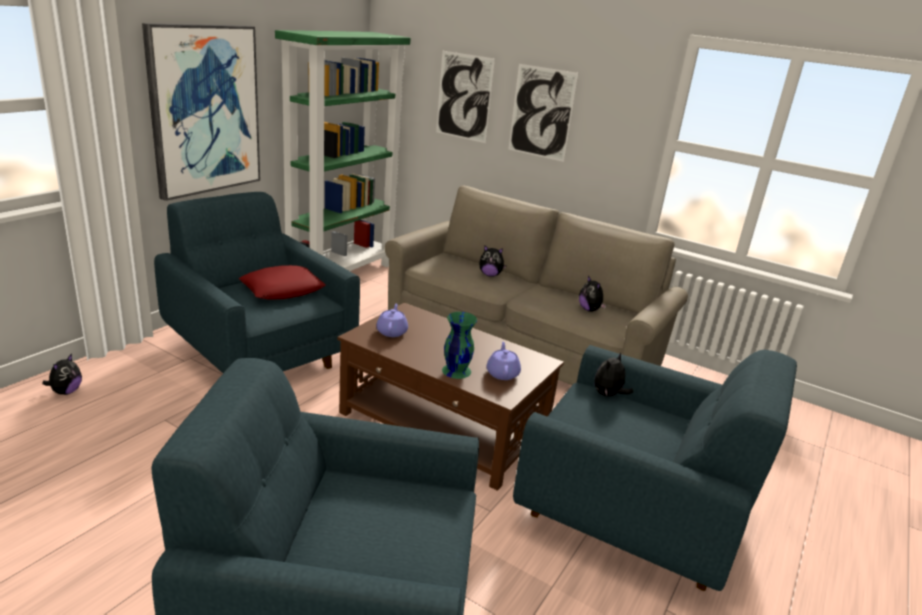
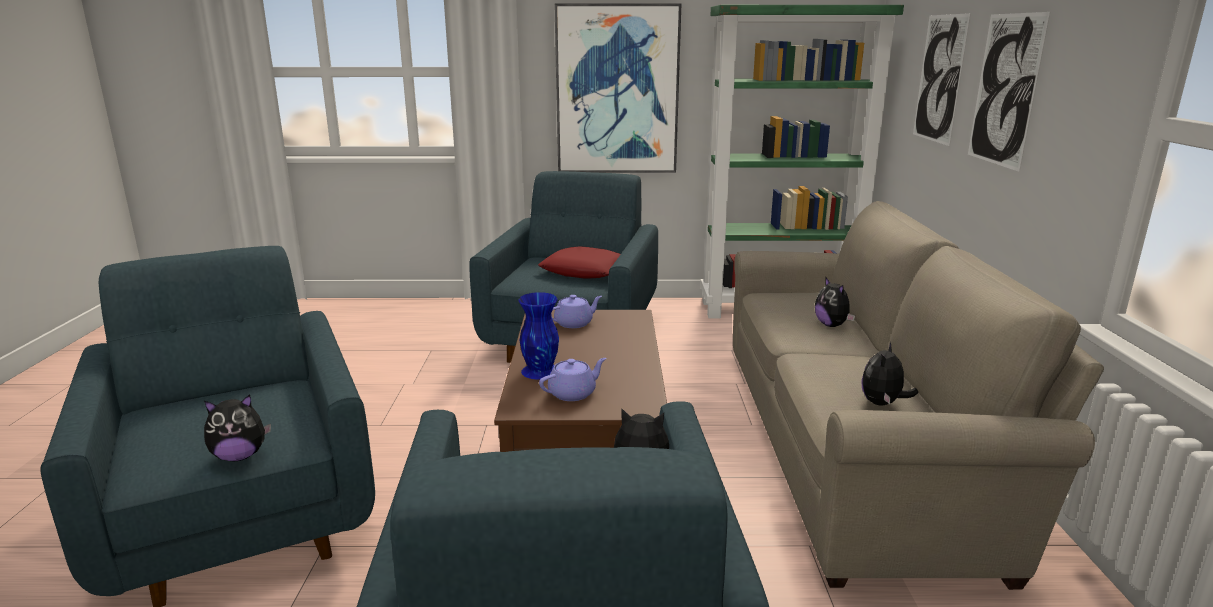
camera: 60 degrees right, 5 degrees down
plush toy [42,353,82,395] -> plush toy moved to [204,395,271,461]
green vase [442,312,477,379] -> blue vase [518,292,559,380]

